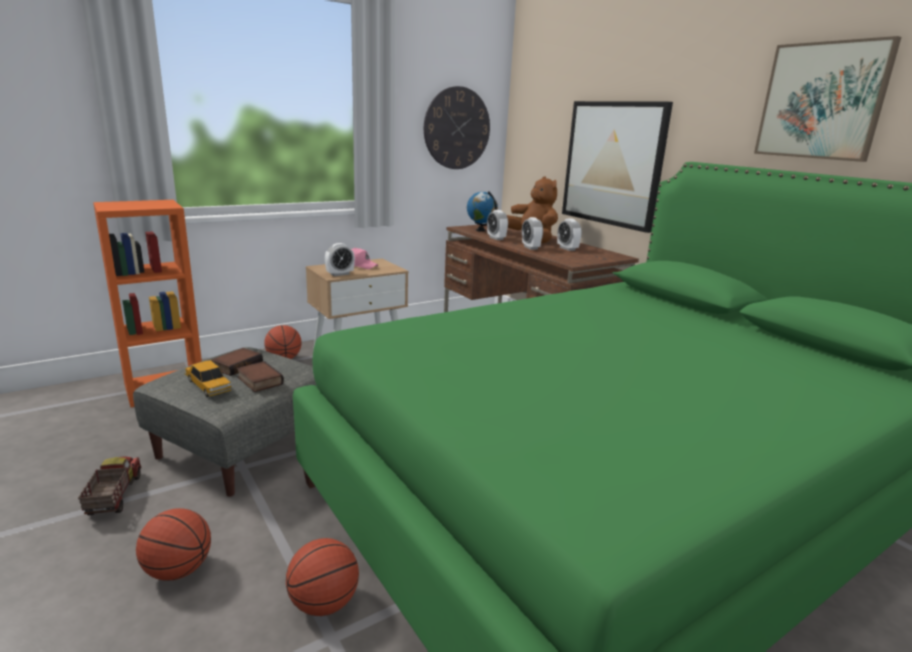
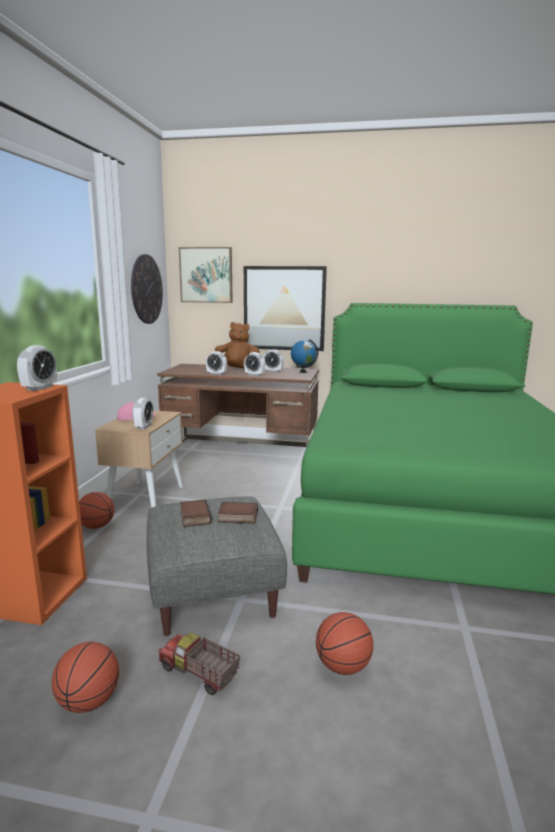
camera: 45 degrees left, 5 degrees down
toy car [185,360,232,397] -> none
basketball [286,538,359,616] -> basketball moved to [52,642,119,713]
globe [467,191,498,232] -> globe moved to [291,340,318,373]
picture [754,36,901,162] -> picture moved to [179,247,233,303]
none -> alarm clock [17,345,57,391]

